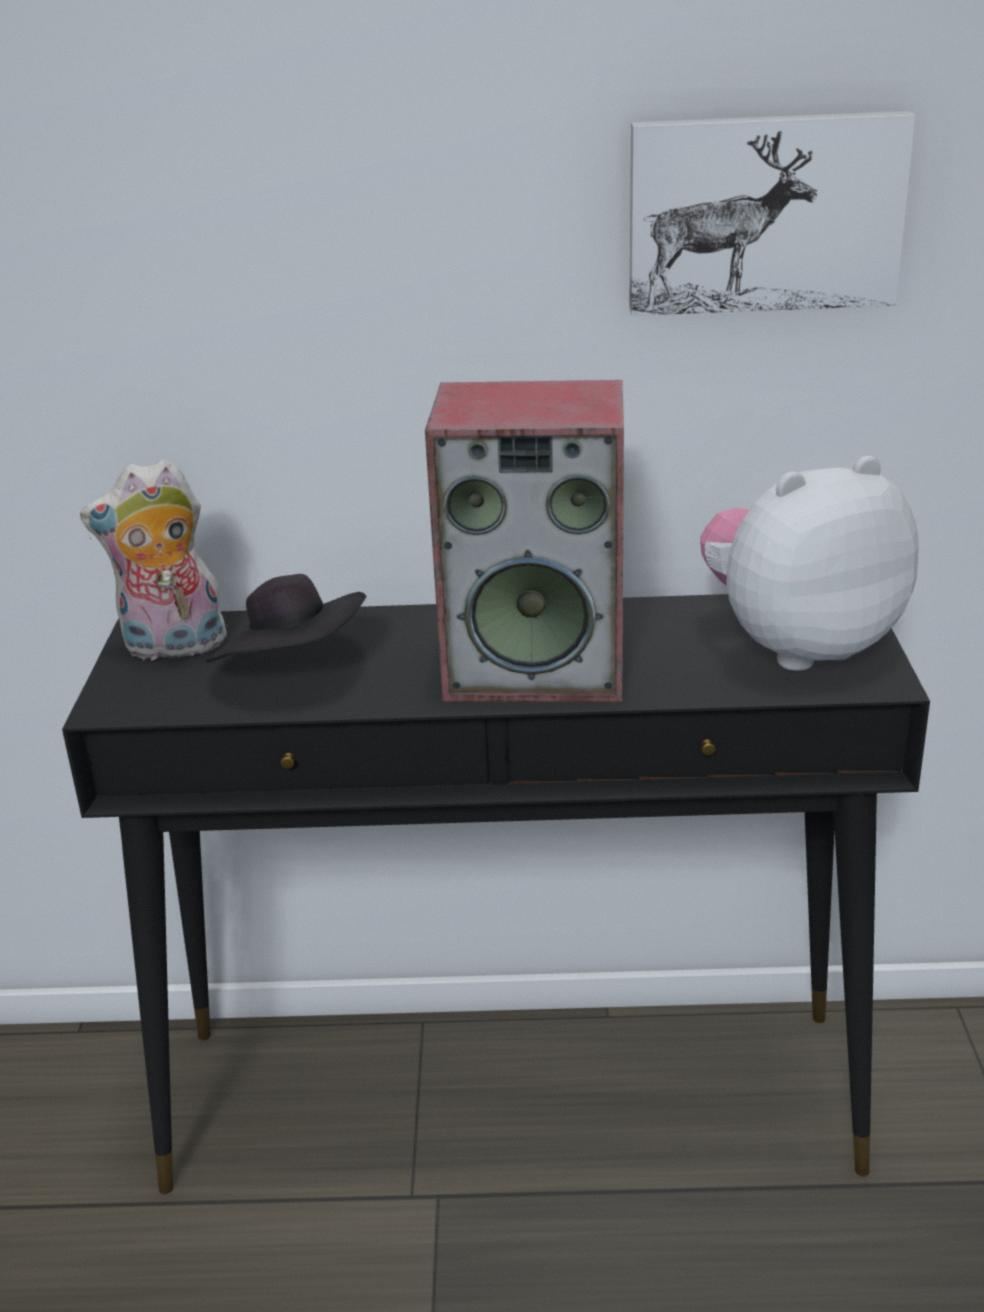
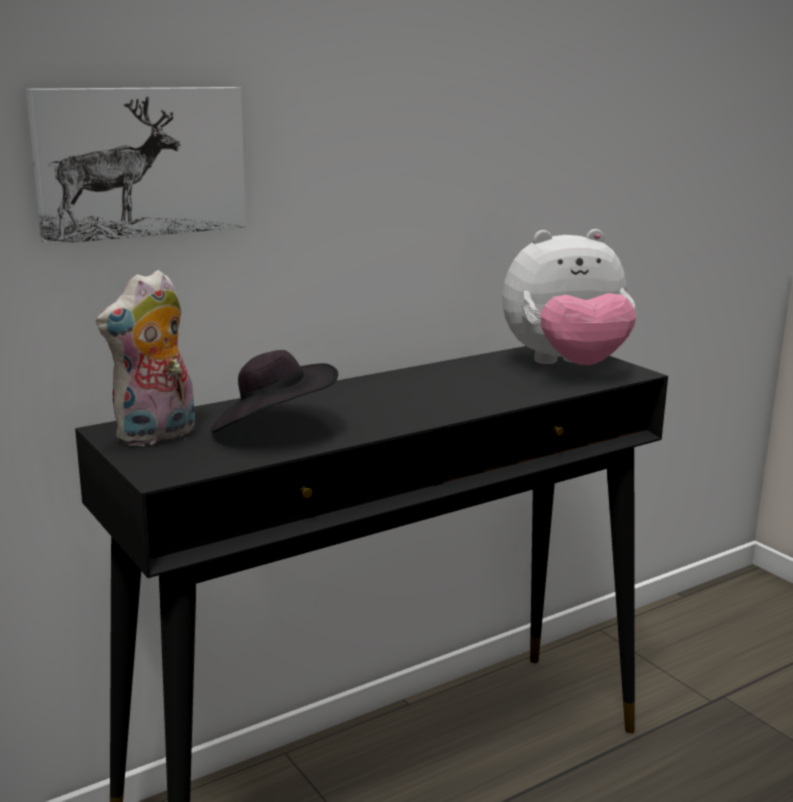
camera: 35 degrees left, 10 degrees down
speaker [425,380,624,702] -> none
picture [629,111,915,316] -> picture moved to [26,87,246,245]
plush toy [700,456,919,671] -> plush toy turned 135 degrees counterclockwise [502,229,637,365]

